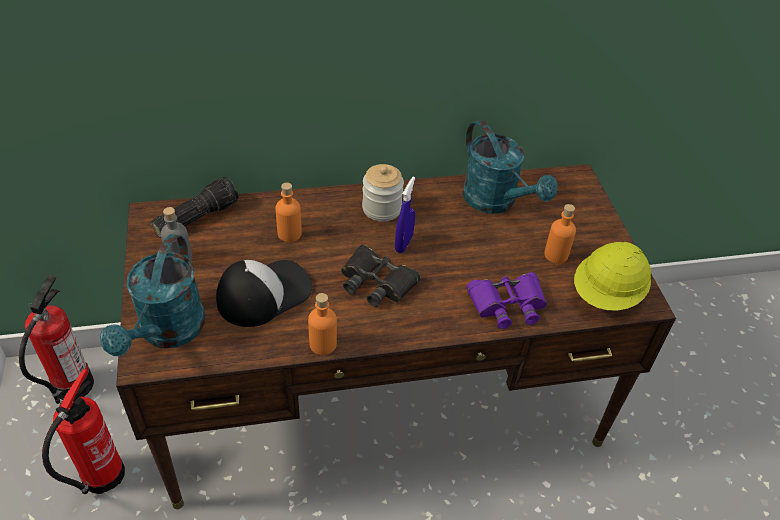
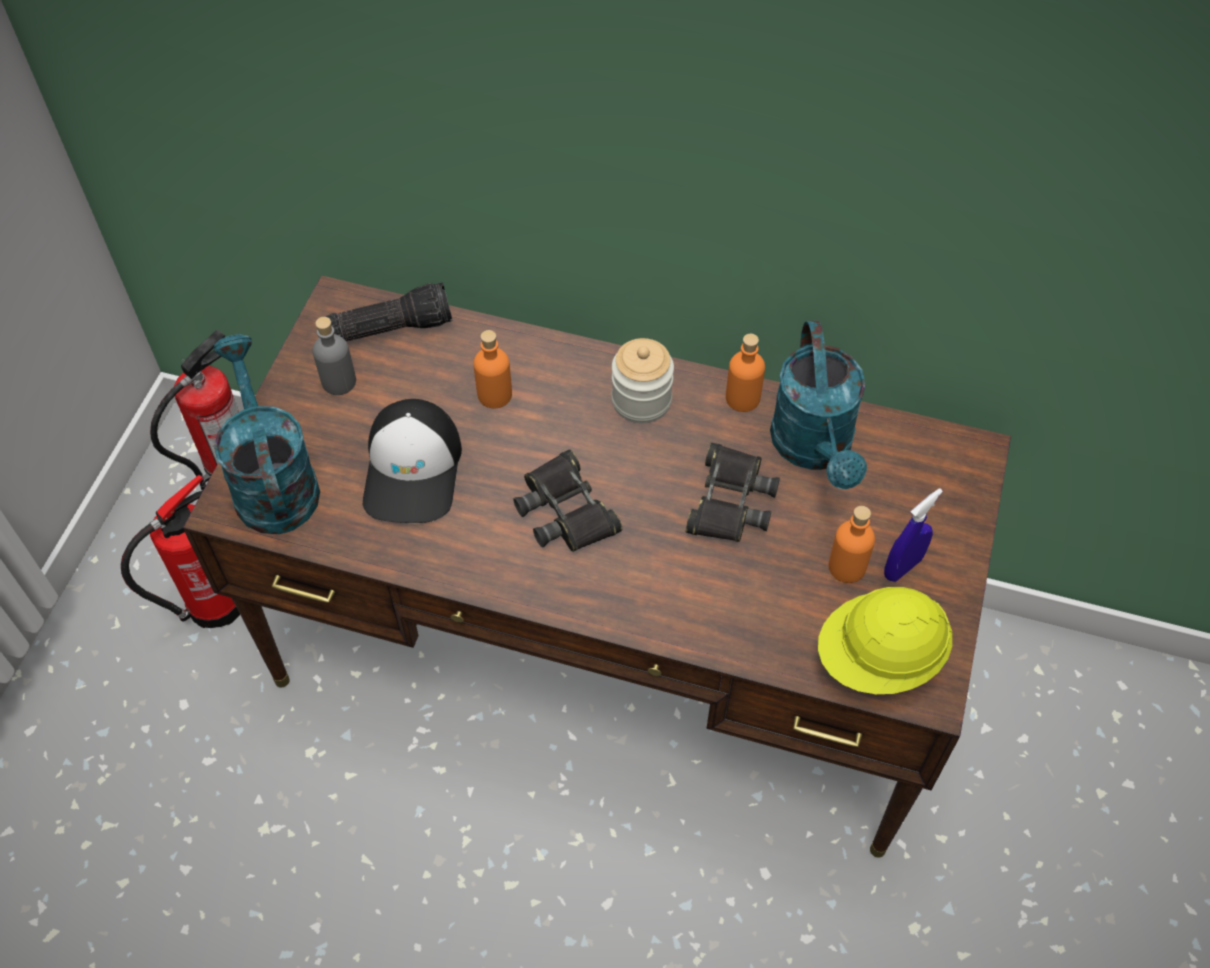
camera: 30 degrees right, 10 degrees up
turquoise watering can [100,234,205,356] -> turquoise watering can turned 120 degrees clockwise [213,334,320,534]
cap [216,260,312,327] -> cap turned 105 degrees clockwise [363,399,462,523]
orange bottle [308,293,337,355] -> orange bottle moved to [726,334,765,412]
blue spray bottle [395,177,415,253] -> blue spray bottle moved to [884,488,943,582]
purple binoculars [466,272,547,329] -> none
none -> black binoculars [686,443,780,542]

